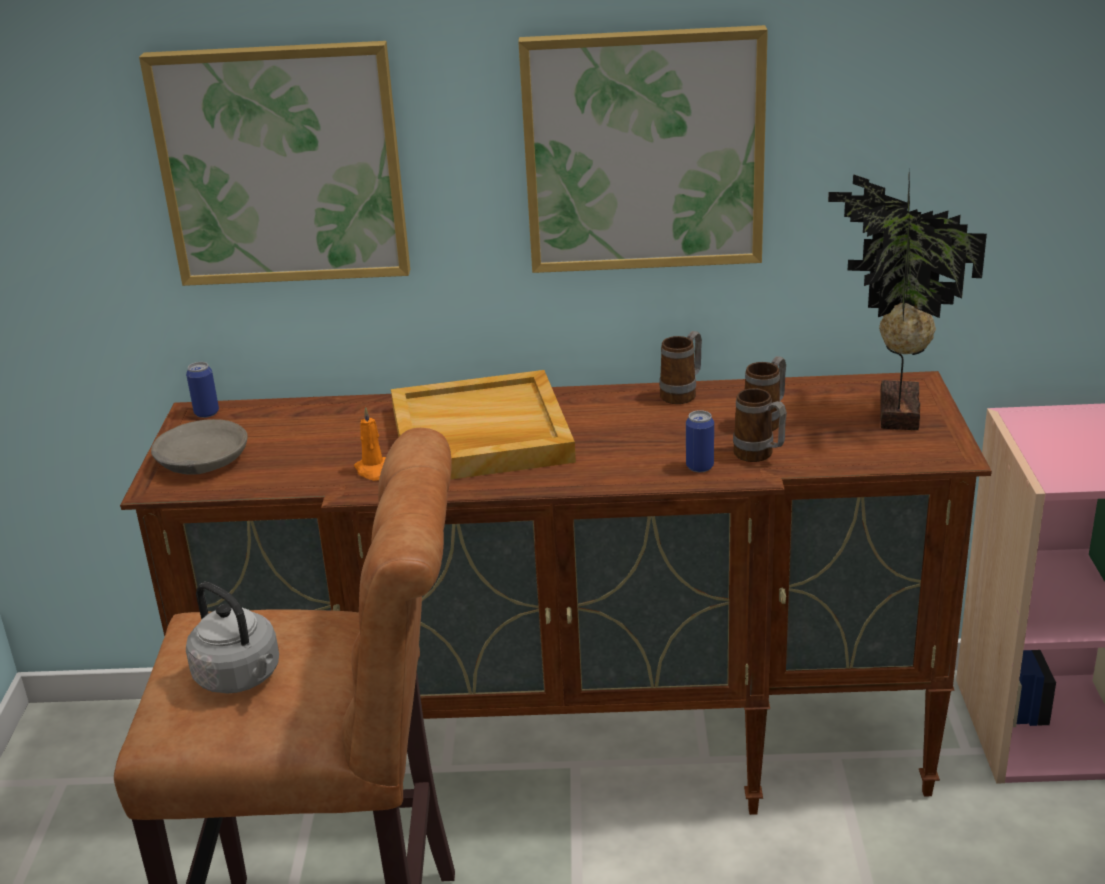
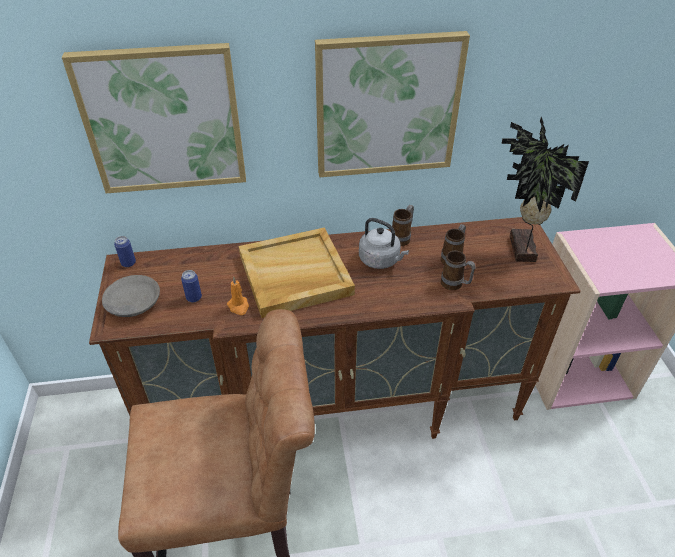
camera: 10 degrees left, 15 degrees up
grey kettle [186,582,279,693] -> grey kettle moved to [359,218,409,269]
can [686,410,714,472] -> can moved to [181,270,202,303]

